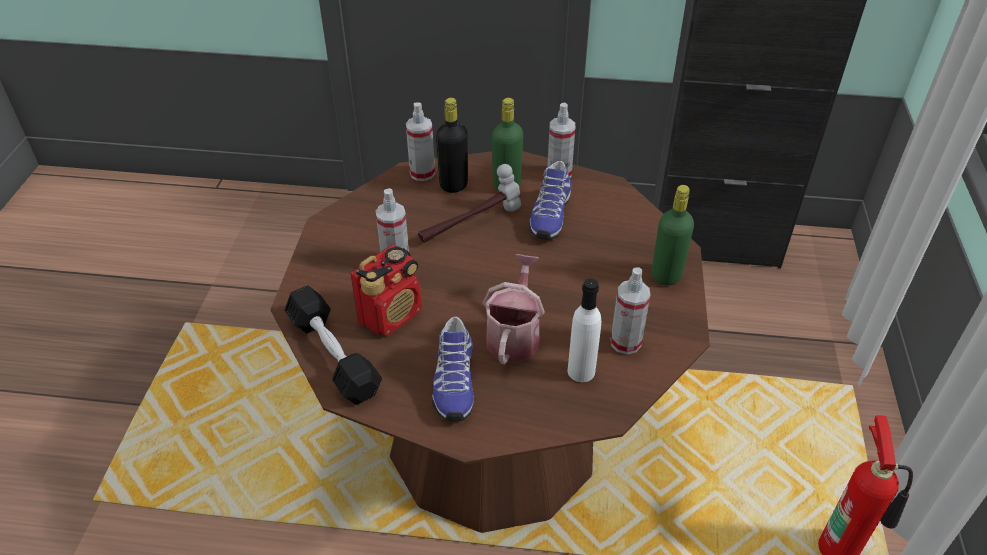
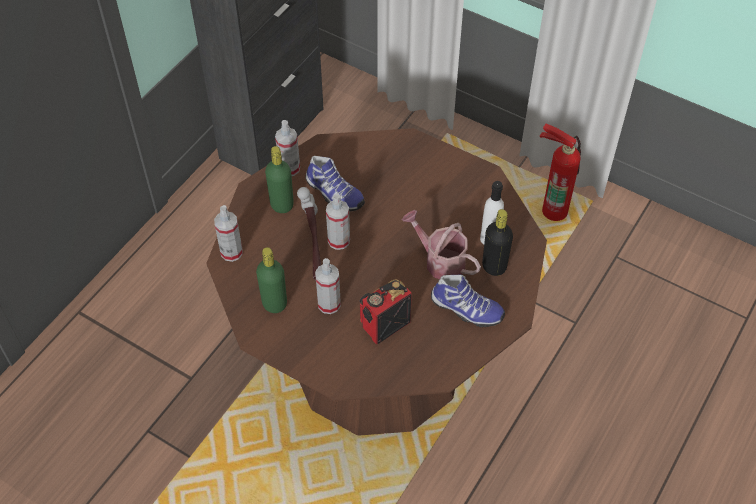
camera: 65 degrees left, 10 degrees up
black dumbbell [285,286,382,405] -> none
radio [350,244,422,336] -> radio turned 105 degrees counterclockwise [359,280,412,345]
black bottle [436,98,468,193] -> black bottle moved to [482,209,513,276]
spray bottle [611,267,650,354] -> spray bottle moved to [326,193,350,250]
green bottle [651,185,694,285] -> green bottle moved to [256,247,287,313]

